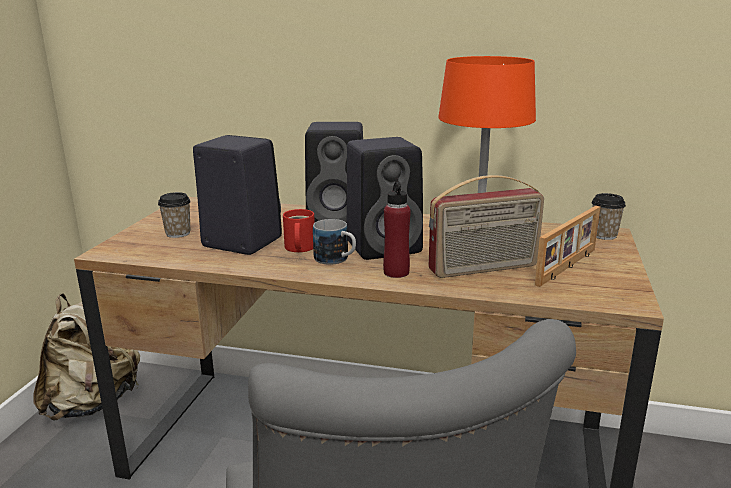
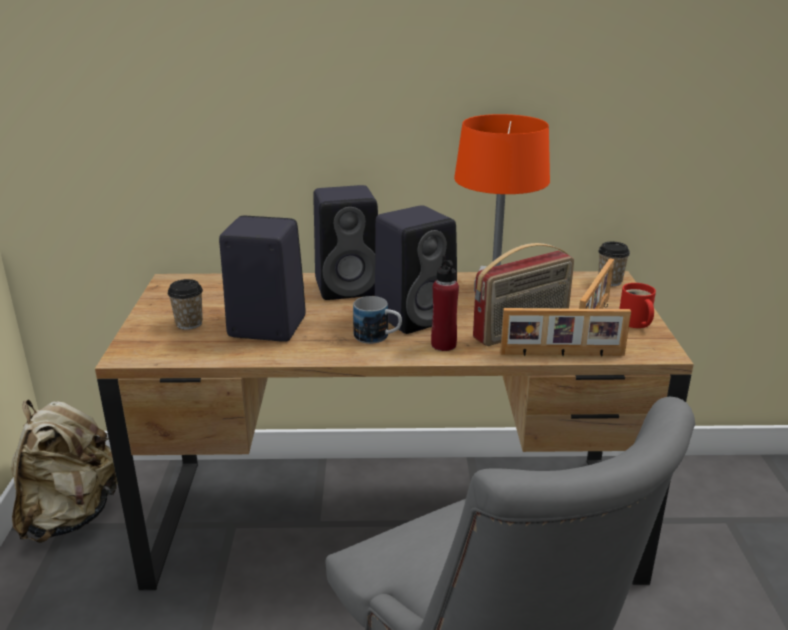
camera: 15 degrees left, 5 degrees up
red mug [283,209,315,252] -> red mug moved to [620,283,656,328]
none -> picture frame [500,308,631,357]

